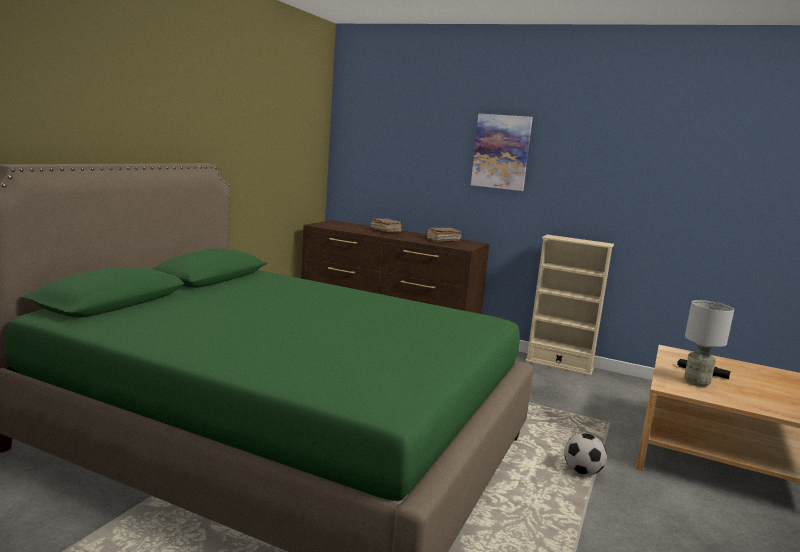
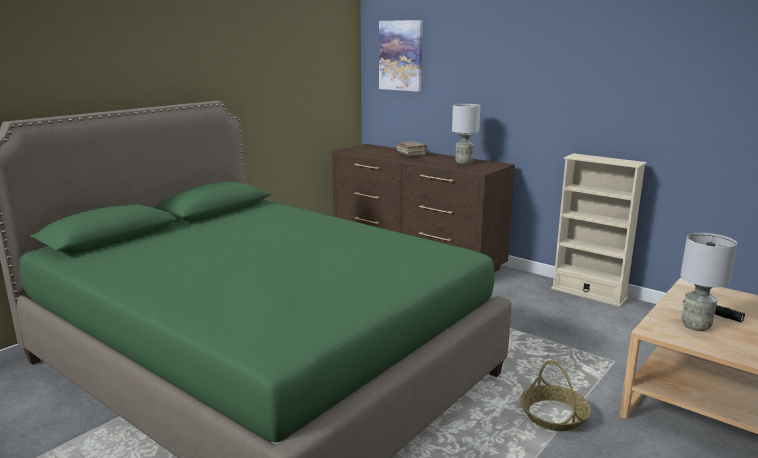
camera: 15 degrees right, 5 degrees up
brown book [426,228,462,242] -> grey table lamp [452,104,480,165]
picture [471,113,533,191] -> picture moved to [379,20,423,92]
football [564,433,607,476] -> basket [520,360,591,431]

